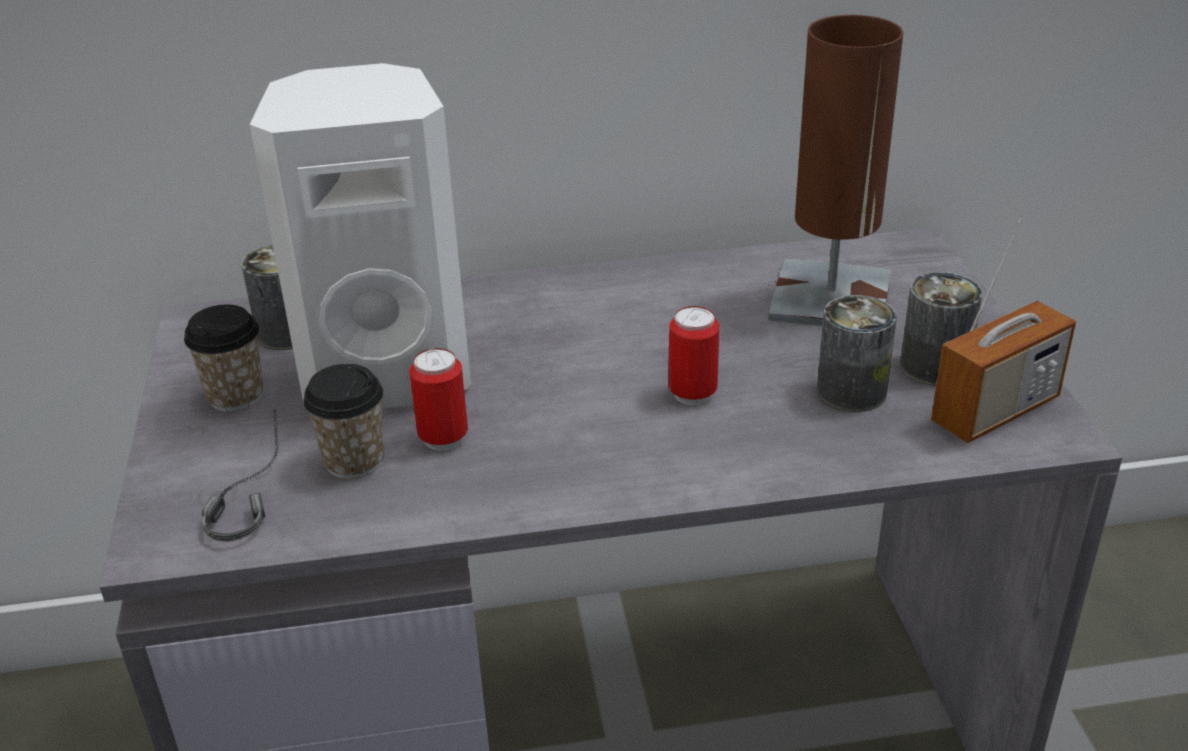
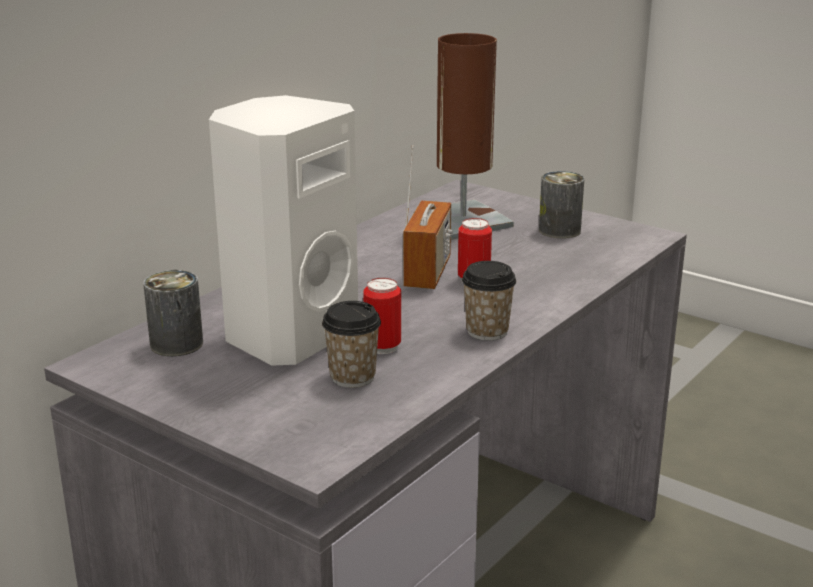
camera: 45 degrees left, 10 degrees down
cup [184,305,263,412] -> cup moved to [462,261,516,341]
headphones [202,410,279,542] -> none
can [817,295,897,412] -> none
radio [931,218,1076,443] -> radio moved to [403,145,453,289]

